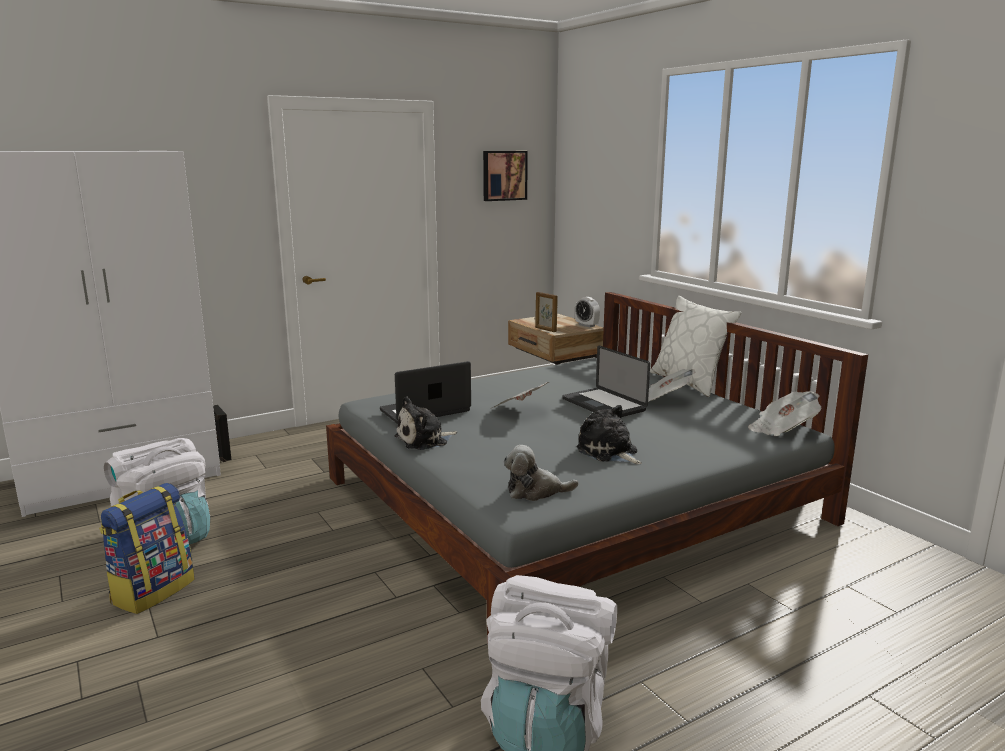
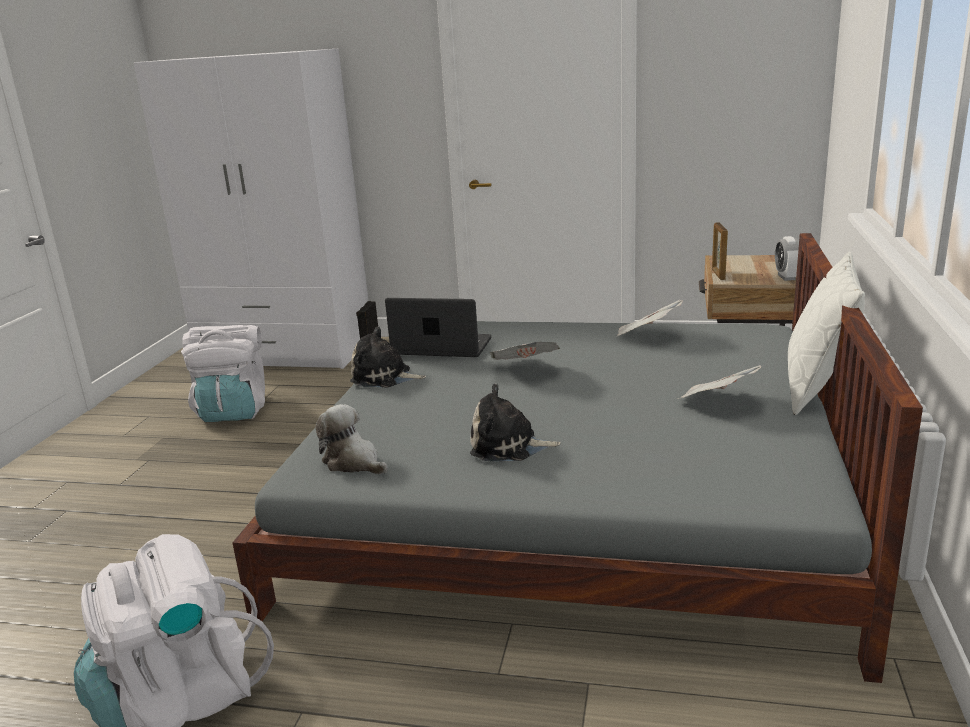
camera: 45 degrees right, 5 degrees up
backpack [99,483,195,614] -> none
picture [483,151,528,201] -> none
laptop [562,345,650,417] -> none
plush toy [577,405,642,464] -> plush toy turned 90 degrees counterclockwise [470,383,561,461]
newspaper [748,391,822,436] -> newspaper moved to [616,300,683,337]

